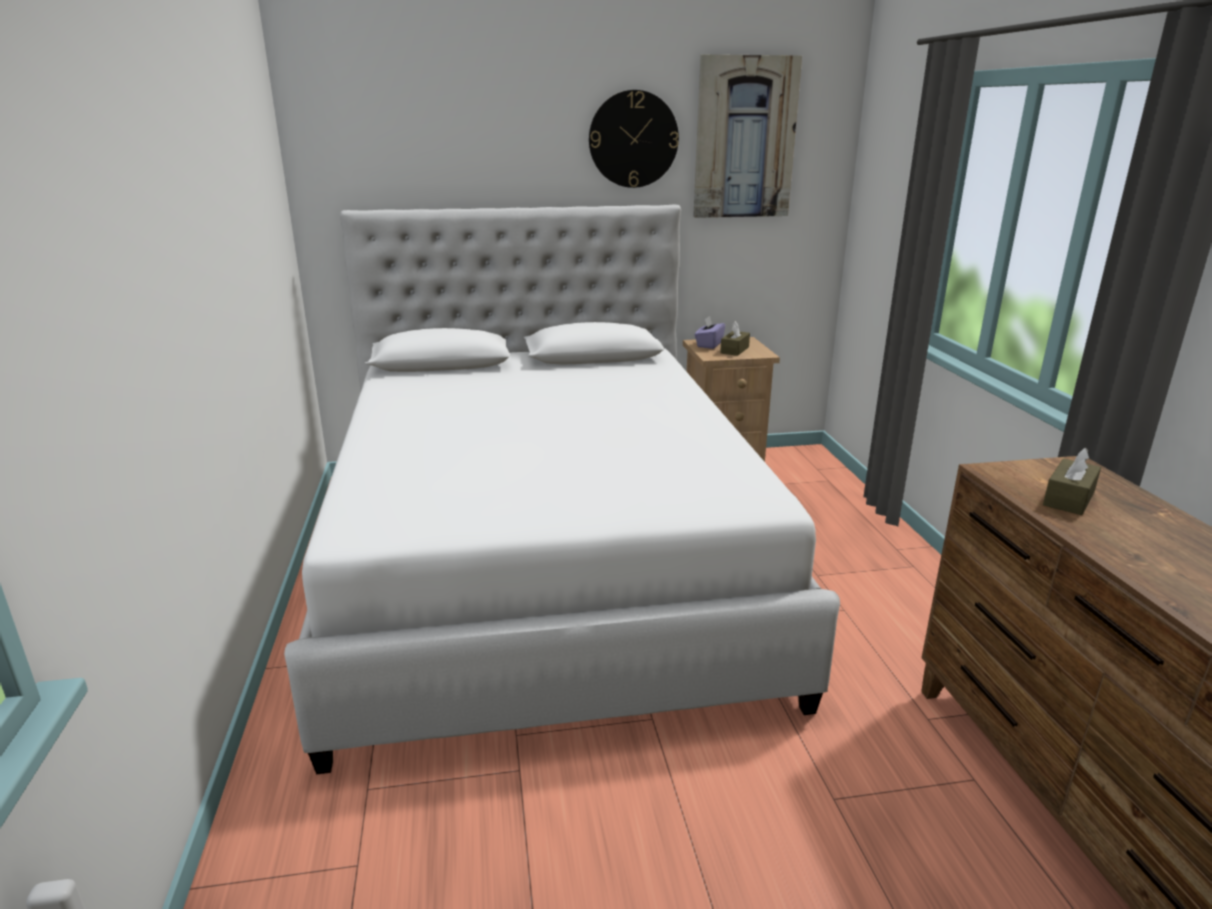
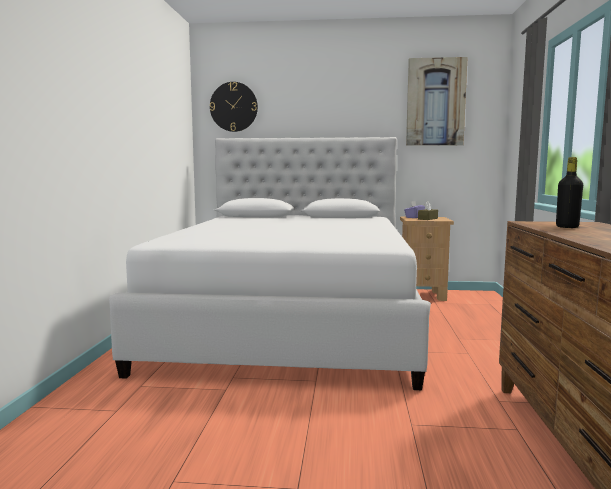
camera: 15 degrees right, 15 degrees down
wall clock [589,90,679,188] -> wall clock moved to [210,82,258,132]
brown tissue box [1043,448,1101,515] -> black bottle [556,157,583,228]

